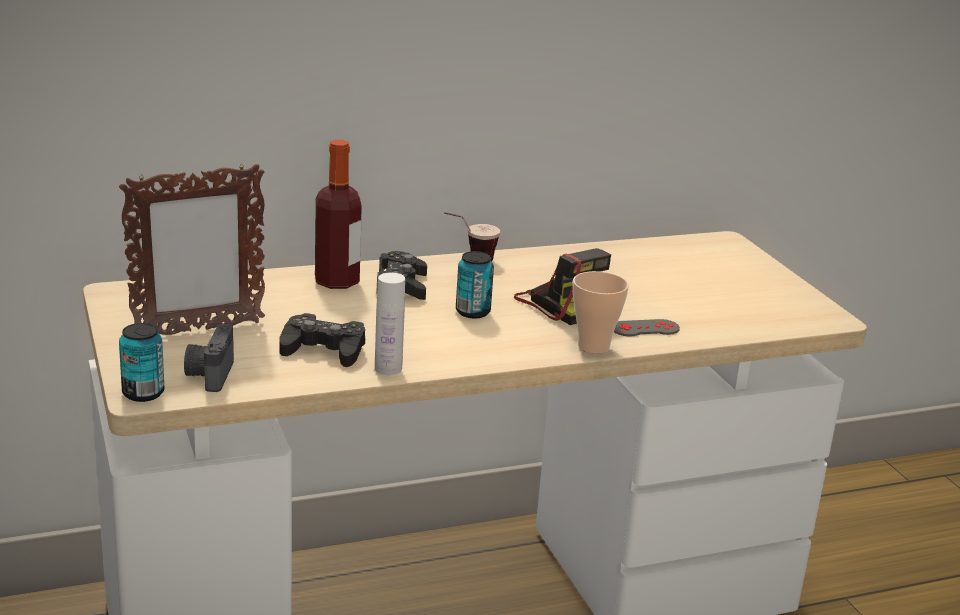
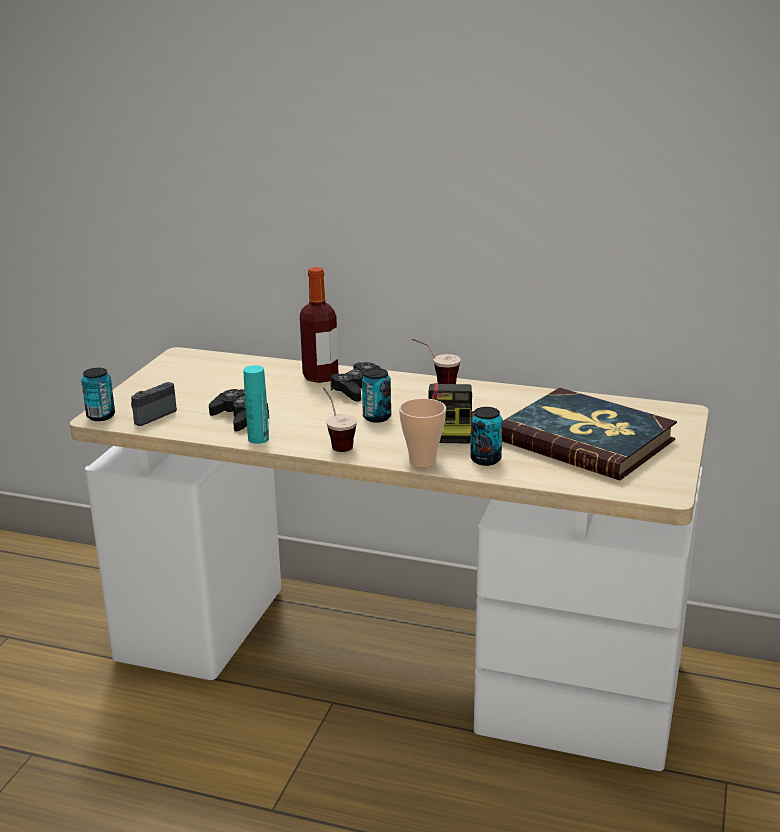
camera: 40 degrees right, 0 degrees up
picture frame [119,164,265,335] -> none
white bottle [375,272,405,375] -> turquoise bottle [243,365,269,444]
grey game controller [614,319,680,336] -> can [470,407,503,466]
none -> cup [323,387,357,452]
none -> book [502,388,677,481]

